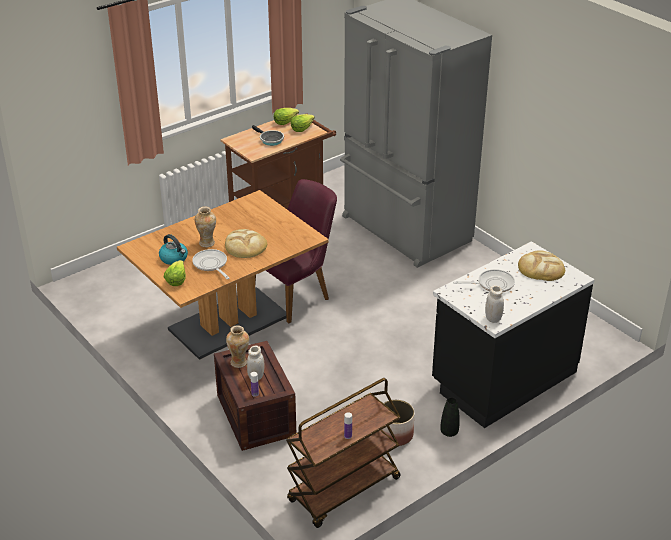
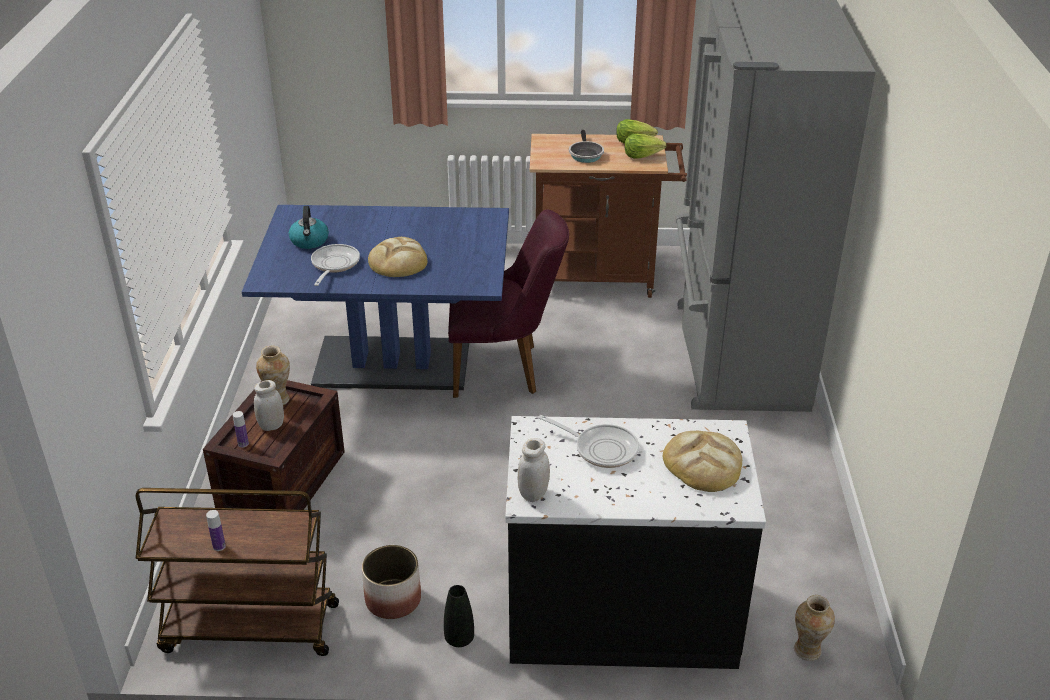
camera: 40 degrees right, 0 degrees up
brown dining table [117,190,329,360] -> blue dining table [242,205,509,390]
lettuce [164,260,186,286] -> none
vase [195,206,216,247] -> vase moved to [794,595,835,661]

